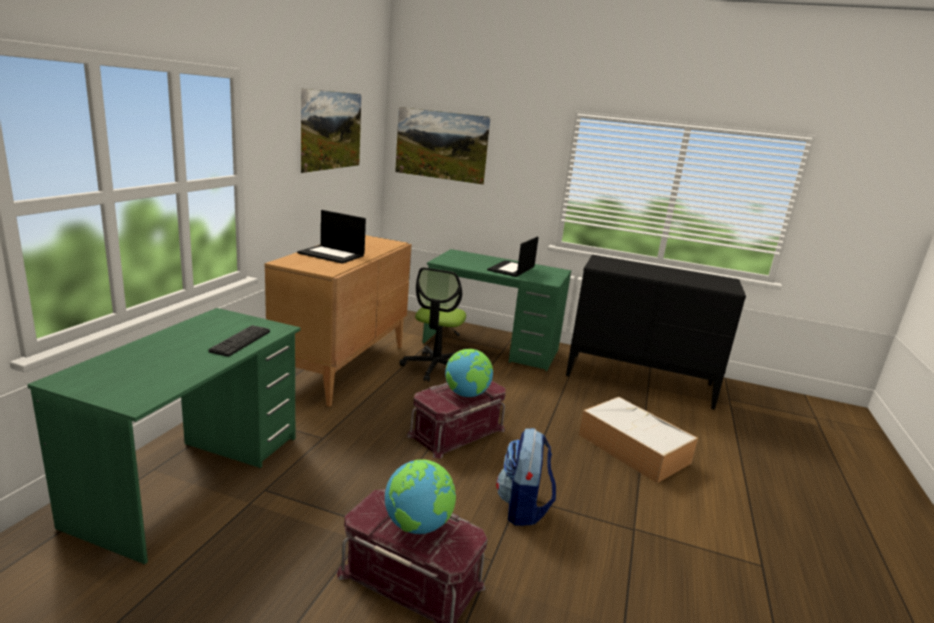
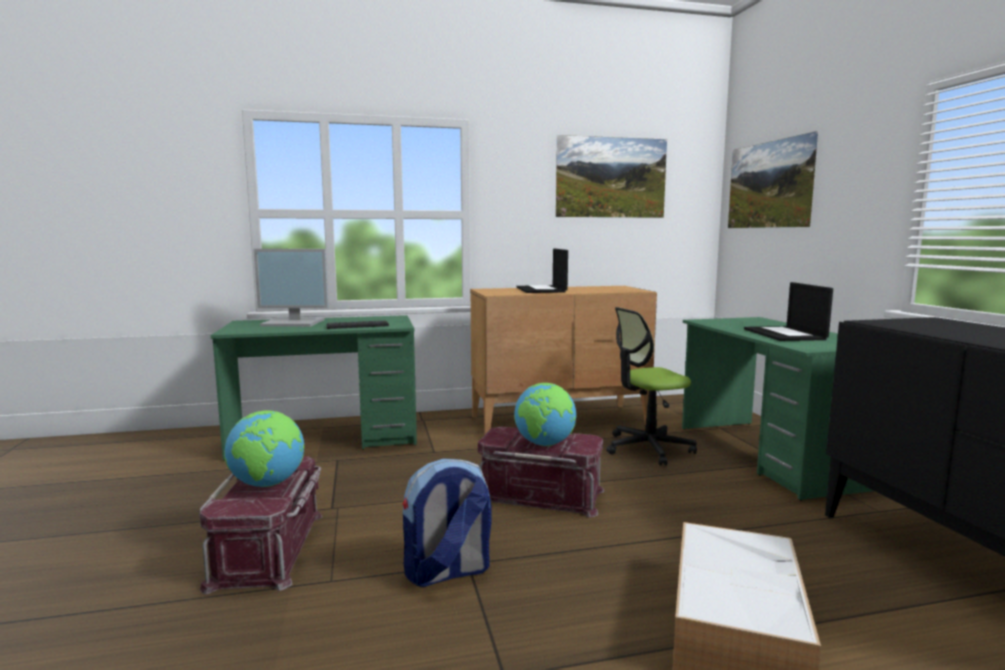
camera: 60 degrees right, 10 degrees down
laptop [487,237,539,277] -> laptop turned 90 degrees counterclockwise [744,282,833,341]
none -> monitor [254,249,329,327]

